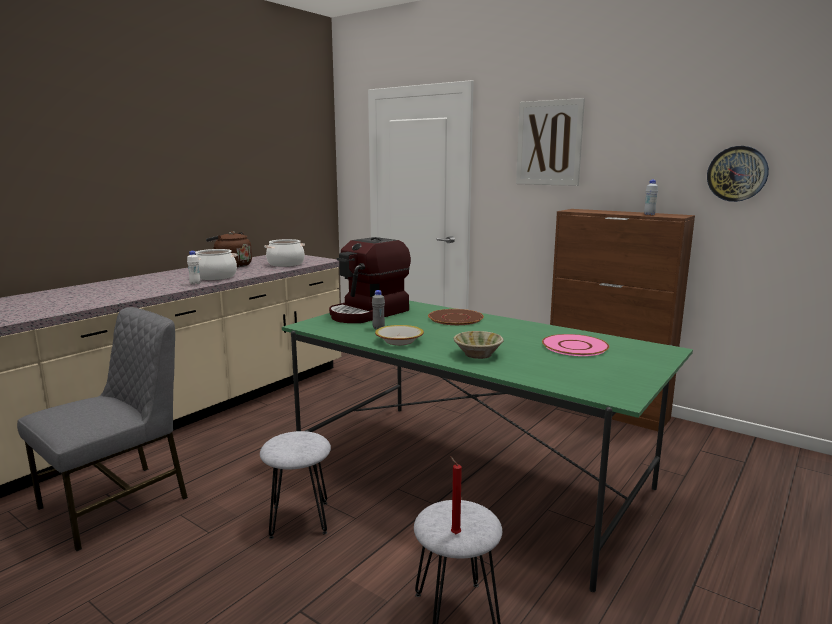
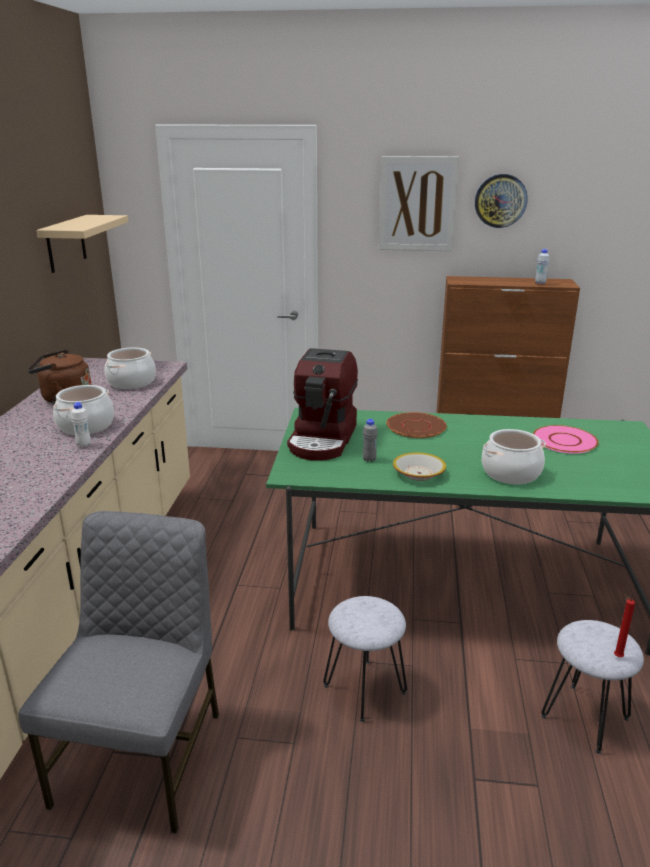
camera: 30 degrees left, 10 degrees up
beige bowl [453,331,504,359] -> cooking pot [482,429,546,484]
wall clock [707,146,769,202] -> wall clock moved to [475,174,528,228]
none -> beige shelf [36,215,128,273]

